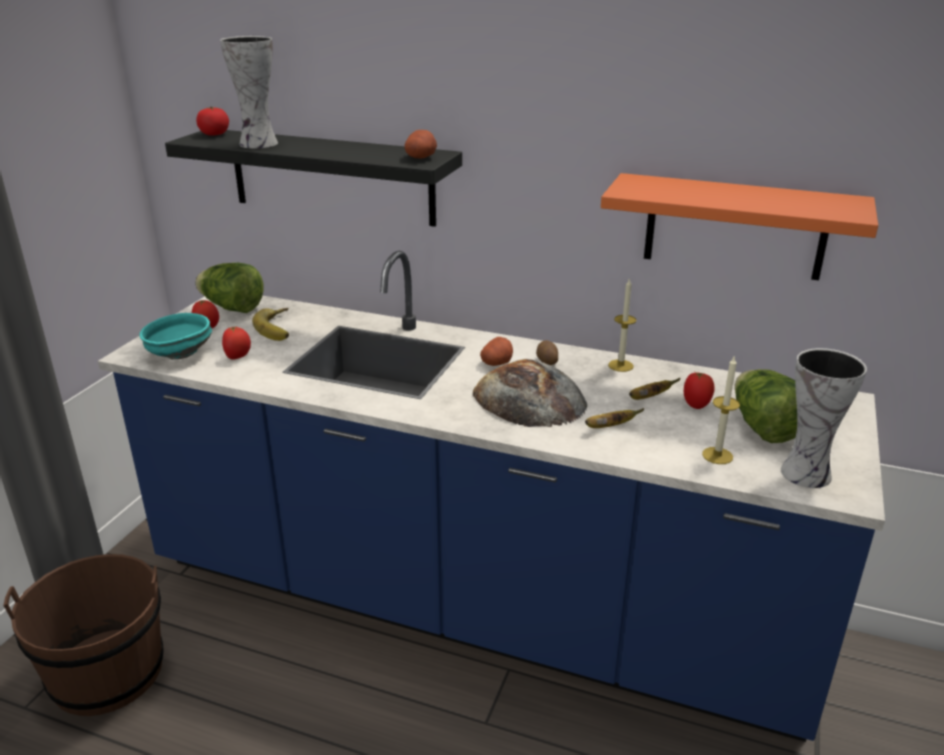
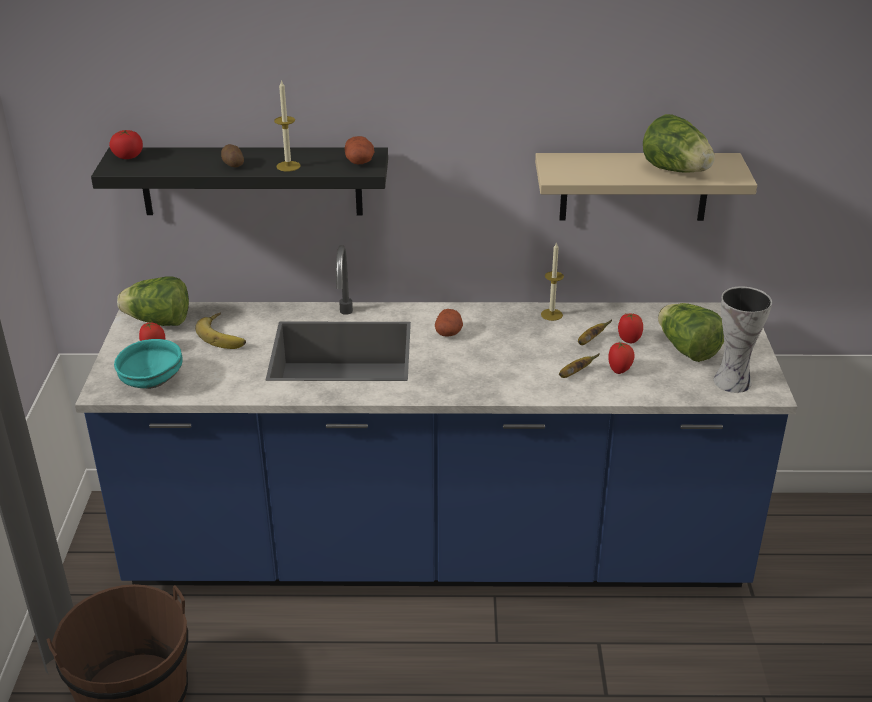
camera: 20 degrees left, 5 degrees up
vase [220,36,278,149] -> none
tomato [222,326,251,360] -> tomato moved to [608,341,634,374]
bread [473,359,587,427] -> none
potato [536,340,558,365] -> potato moved to [221,144,244,167]
orange shelf [601,173,878,280] -> beige shelf [535,153,757,221]
candle [702,355,740,464] -> candle moved to [274,79,301,171]
none -> lettuce [643,114,715,172]

